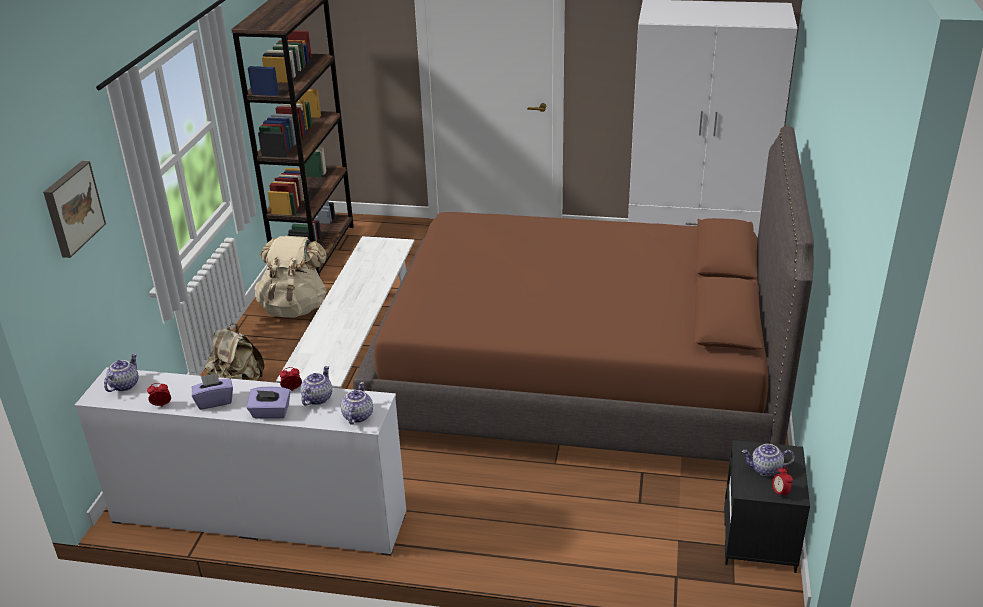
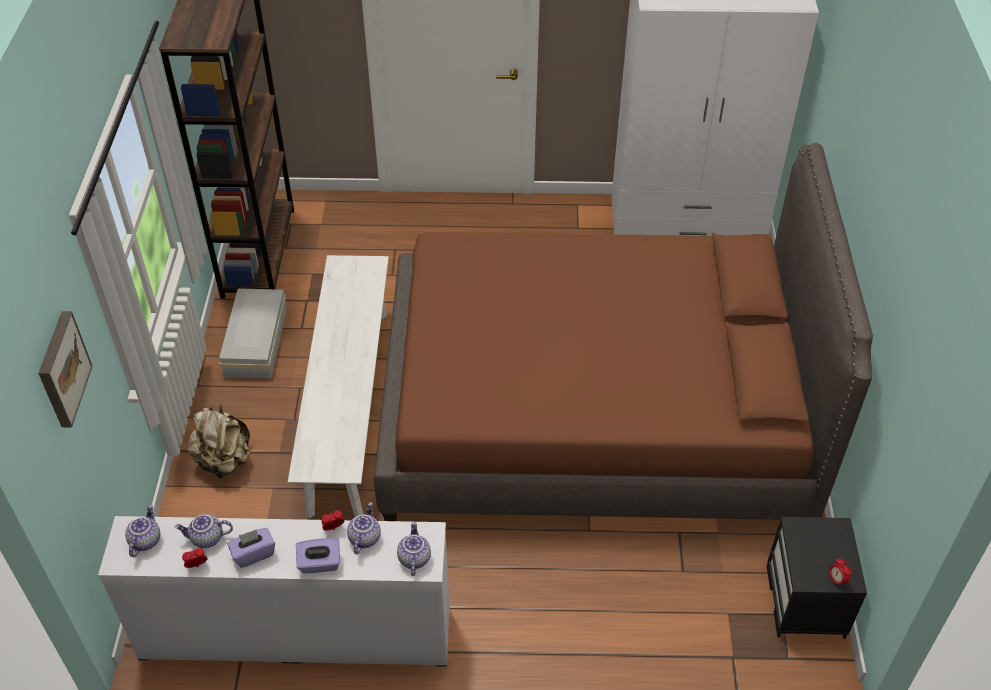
camera: 10 degrees left, 15 degrees up
beige backpack [255,236,327,317] -> white storage box [219,288,287,378]
teapot [742,444,795,476] -> teapot moved to [175,514,233,548]

